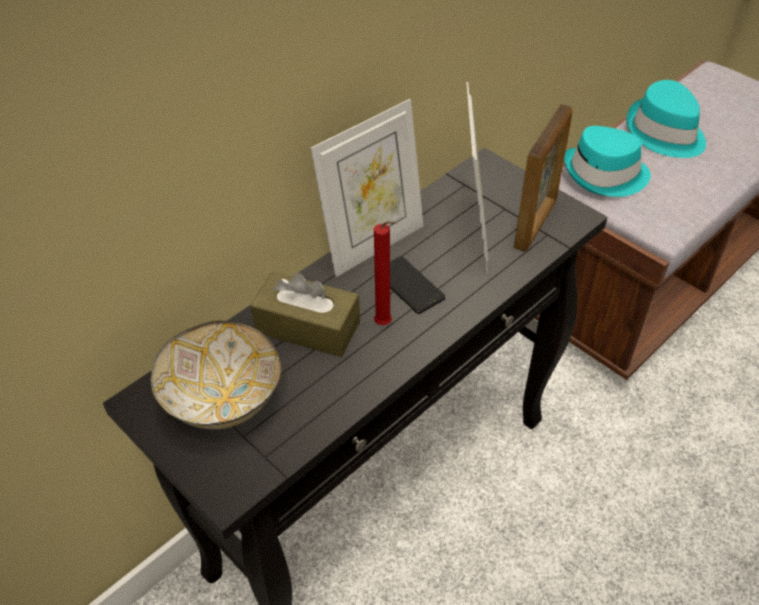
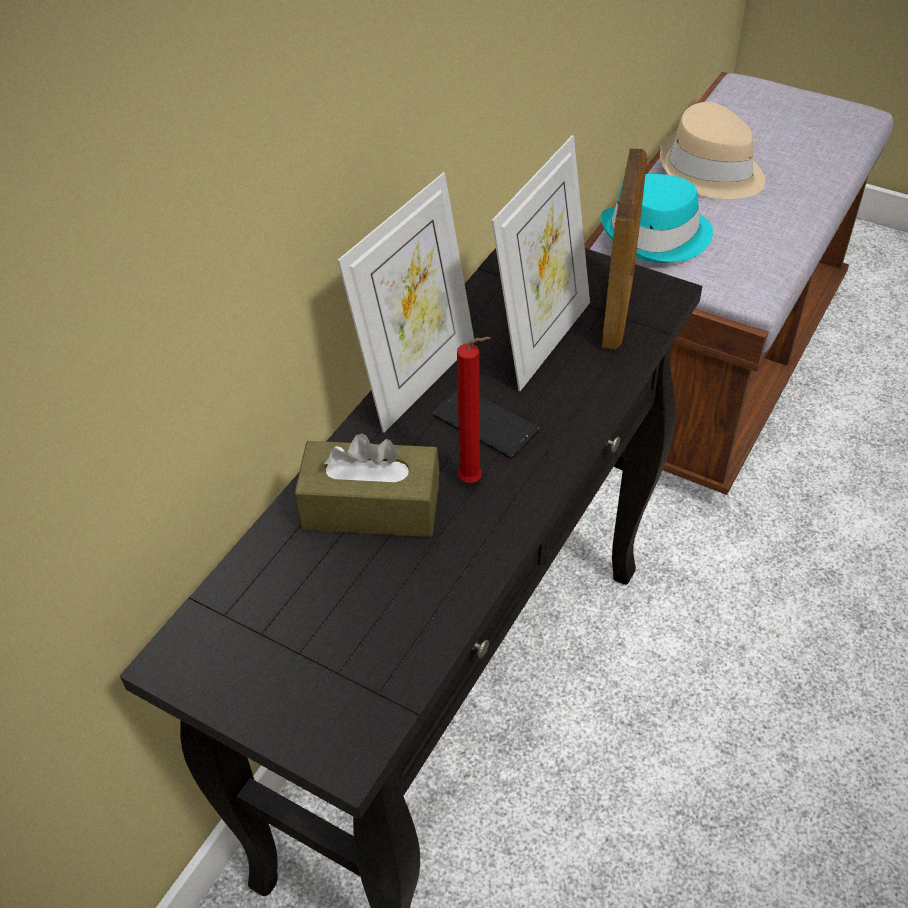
camera: 15 degrees left, 0 degrees up
bowl [151,321,282,429] -> none
picture frame [467,82,488,274] -> picture frame turned 45 degrees clockwise [491,135,590,391]
turquoise hat [626,80,706,158] -> beige hat [660,102,765,199]

